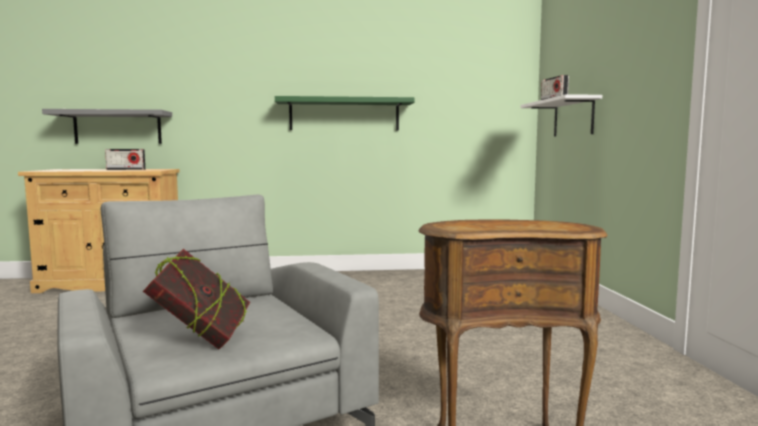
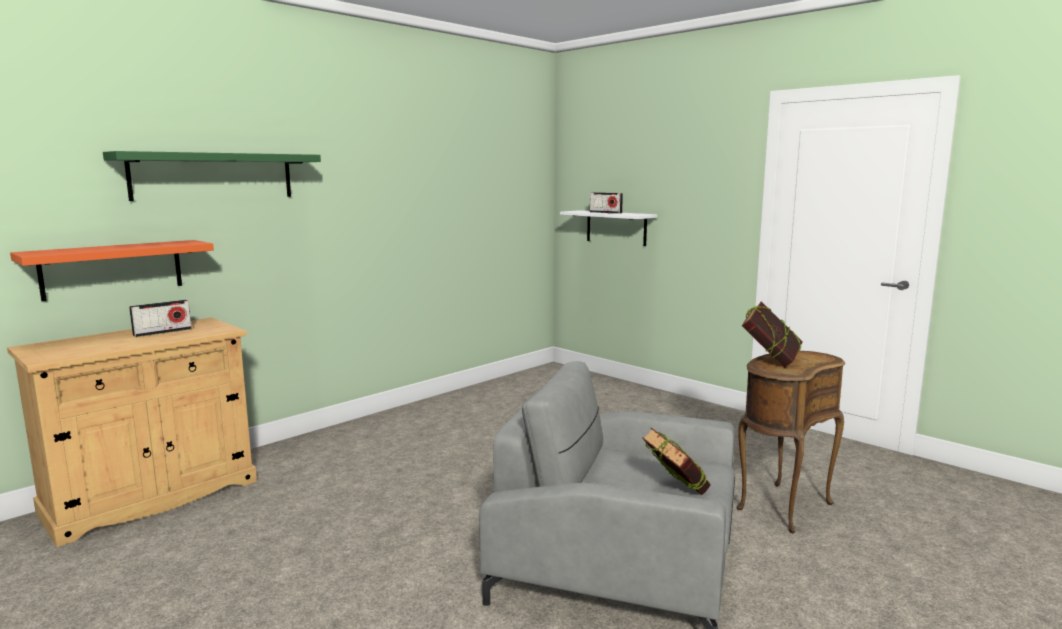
camera: 40 degrees left, 5 degrees up
grey shelf [42,109,172,144] -> orange shelf [10,240,214,301]
green shelf [275,96,414,130] -> green shelf moved to [103,151,321,201]
none -> book [742,302,802,368]

